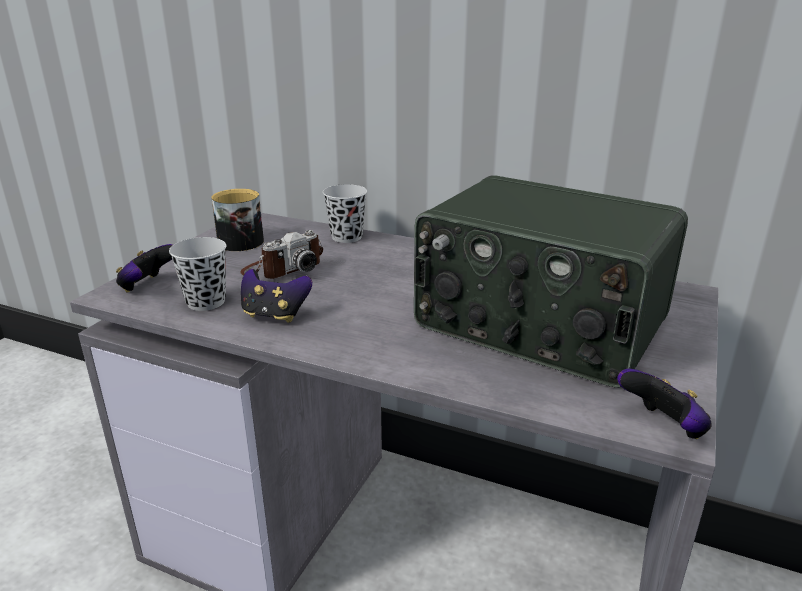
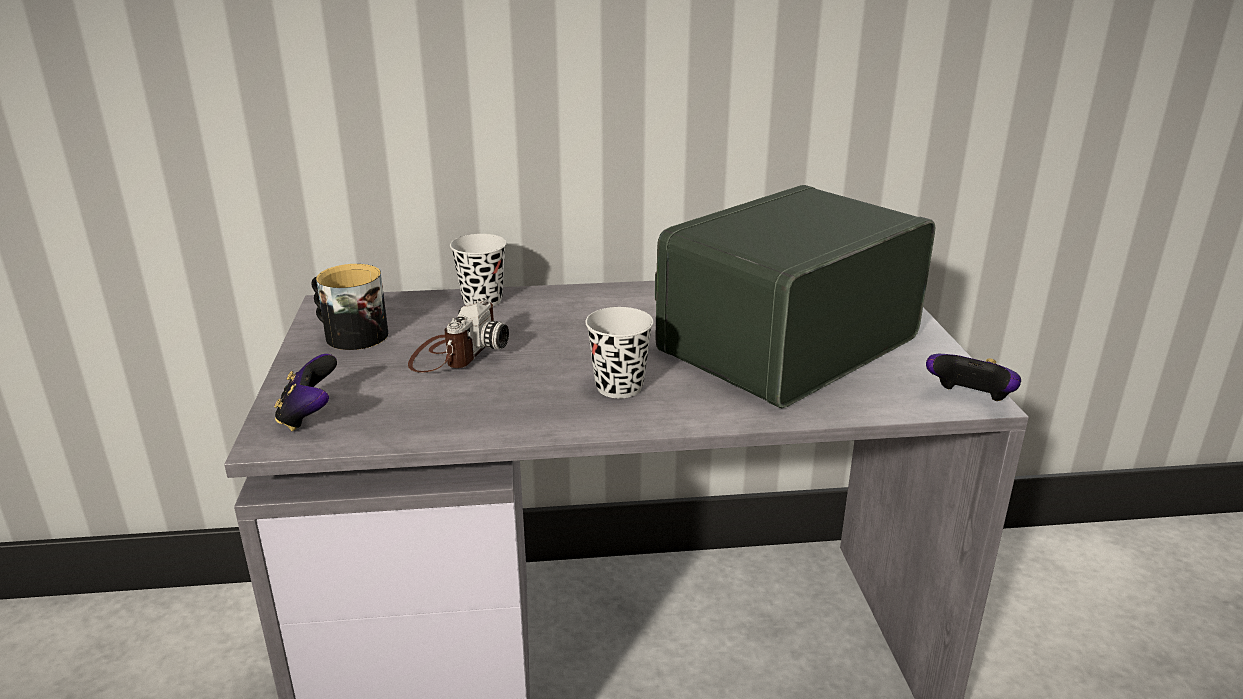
camera: 30 degrees left, 0 degrees up
black cup [169,237,226,311] -> black cup moved to [585,307,653,398]
game controller [241,269,312,323] -> none
radio [414,175,688,388] -> radio turned 135 degrees clockwise [655,185,935,408]

